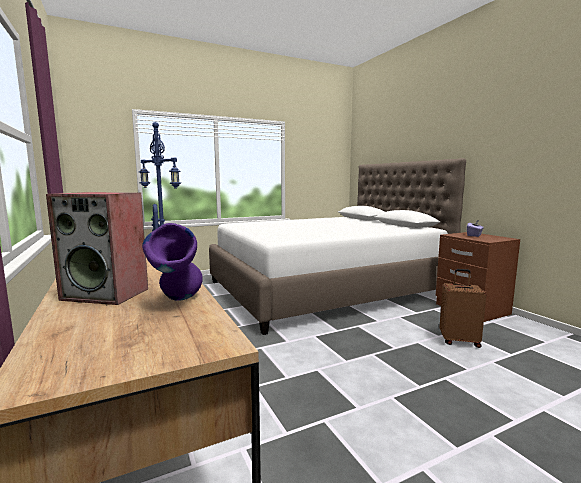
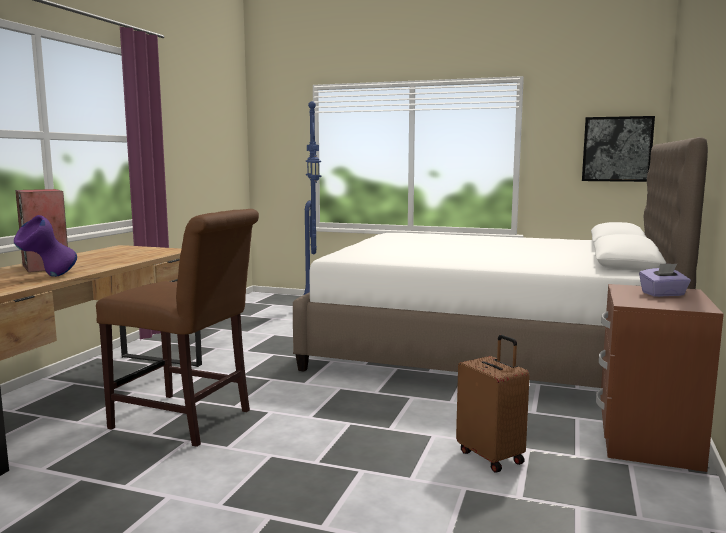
camera: 45 degrees right, 0 degrees up
none -> brown chair [96,209,259,447]
none -> picture [582,116,655,182]

